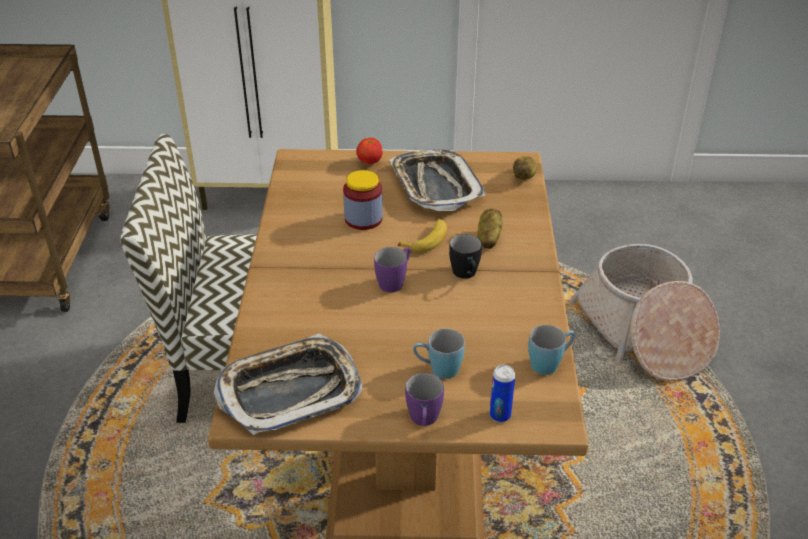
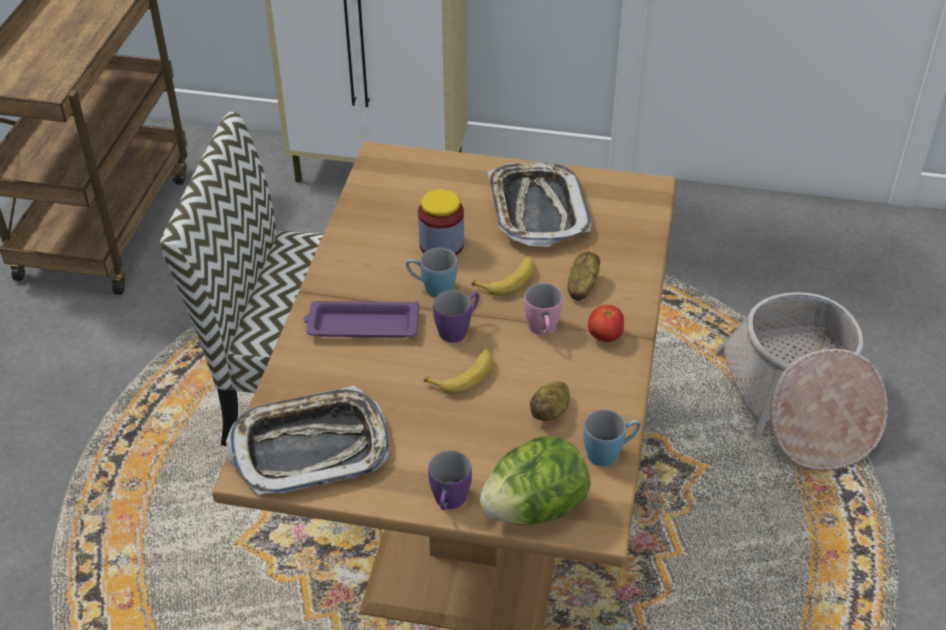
camera: 10 degrees right, 5 degrees up
tomato [357,138,382,164] -> tomato moved to [588,305,624,342]
blue mug [413,329,465,379] -> blue mug moved to [406,248,457,298]
black mug [449,234,482,279] -> pink mug [524,283,562,335]
can [490,365,515,422] -> lettuce [480,436,590,525]
potato [513,156,537,180] -> potato moved to [530,381,570,421]
none -> purple tray [303,301,419,337]
none -> banana [424,348,493,394]

